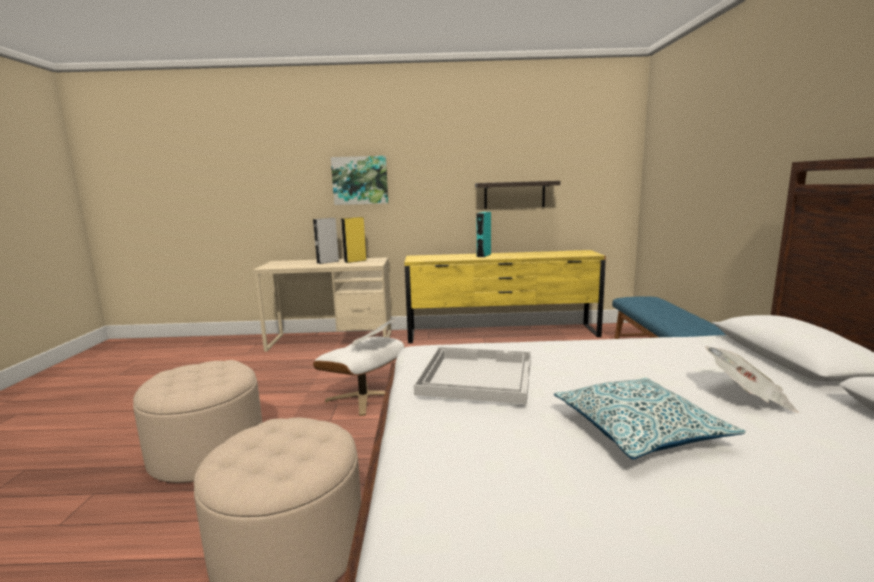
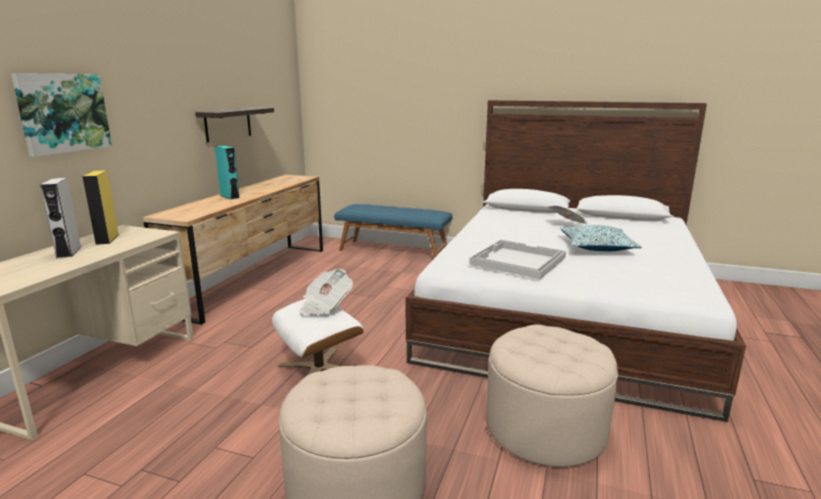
camera: 70 degrees left, 5 degrees up
yellow dresser [404,250,606,343] -> brown dresser [143,175,323,325]

